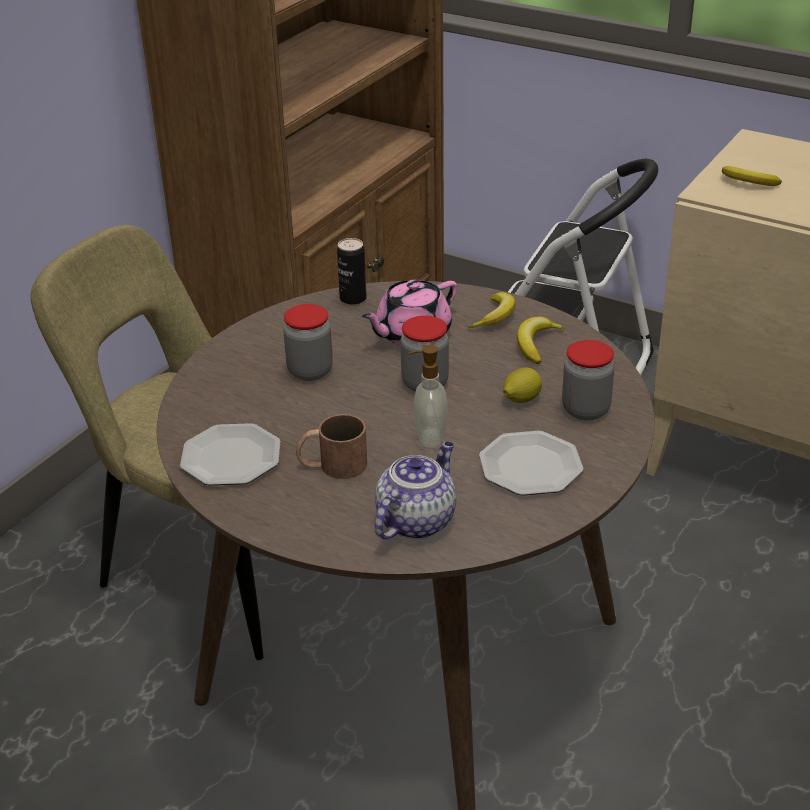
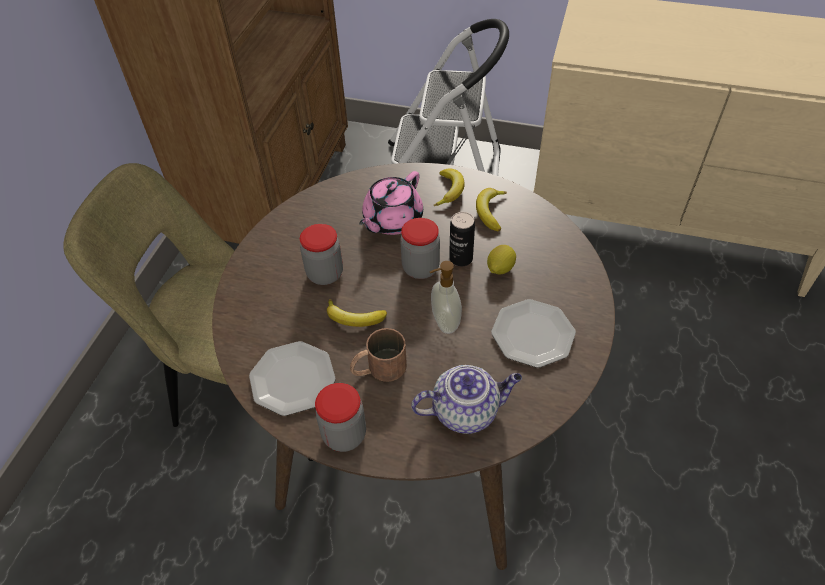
camera: 15 degrees left, 15 degrees up
can [337,238,367,305] -> can moved to [449,212,475,266]
teapot [375,441,456,540] -> teapot turned 60 degrees clockwise [411,365,522,434]
jar [562,340,615,421] -> jar moved to [315,383,366,452]
banana [722,166,782,186] -> banana moved to [327,299,387,327]

